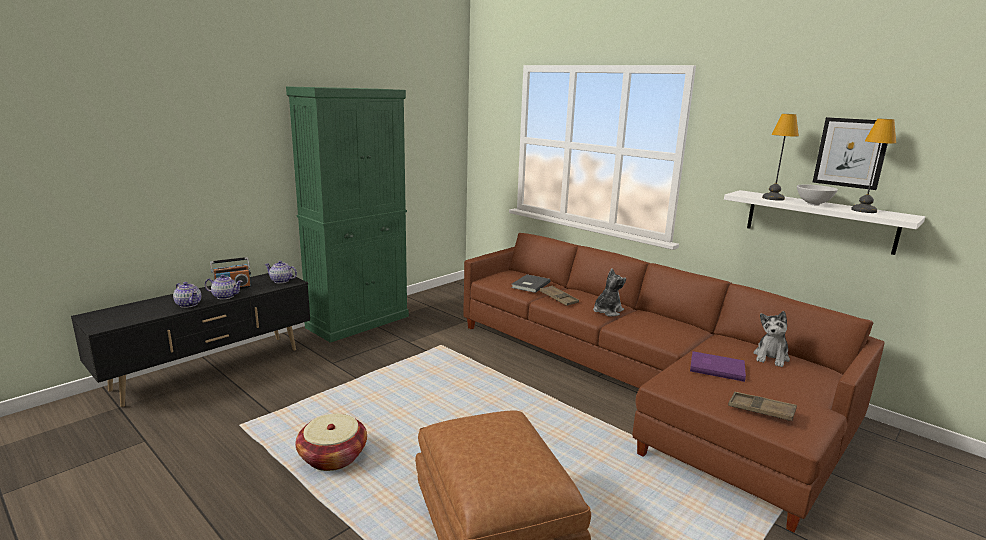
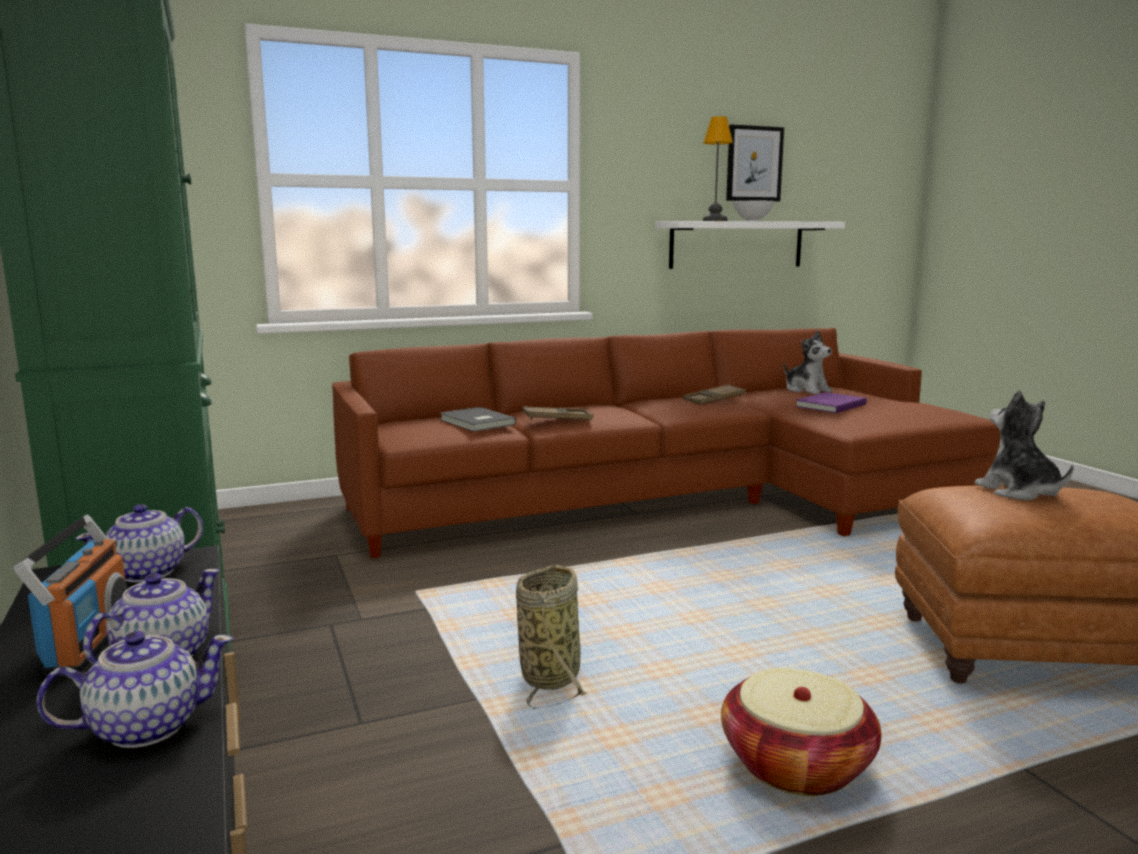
camera: 65 degrees left, 5 degrees down
plush toy [593,269,626,317] -> plush toy moved to [974,390,1074,501]
brown tray [728,392,797,421] -> brown tray moved to [683,384,746,404]
table lamp [851,119,896,213] -> none
none -> basket [516,565,588,709]

